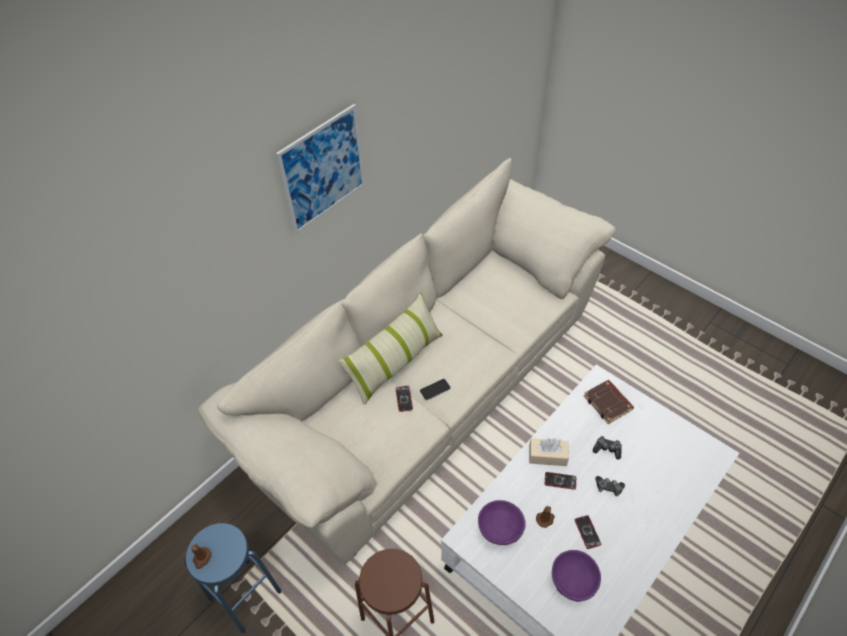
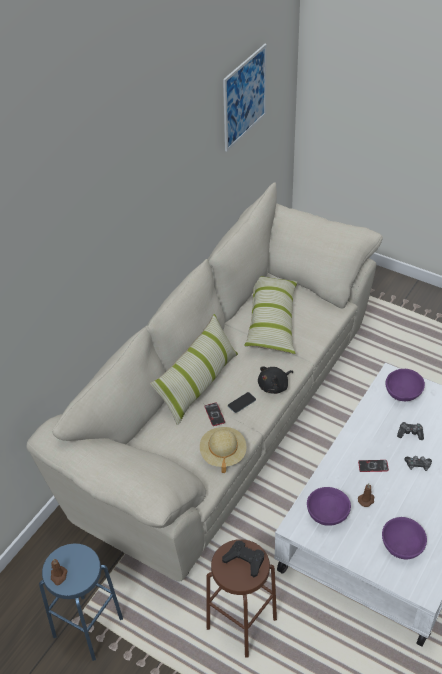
camera: 10 degrees left, 5 degrees down
picture [276,104,365,234] -> picture moved to [223,44,267,152]
beige tissue box [529,438,569,466] -> none
phone [575,515,601,549] -> none
brown book [584,380,634,424] -> purple bowl [386,369,425,401]
none -> beige hat [200,427,247,473]
none -> black game controller [222,541,264,578]
none -> pillow [244,276,298,354]
none -> black plush toy [258,367,293,394]

